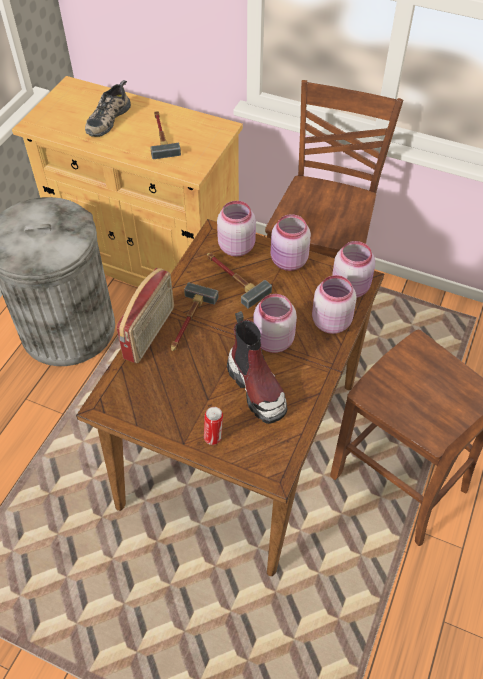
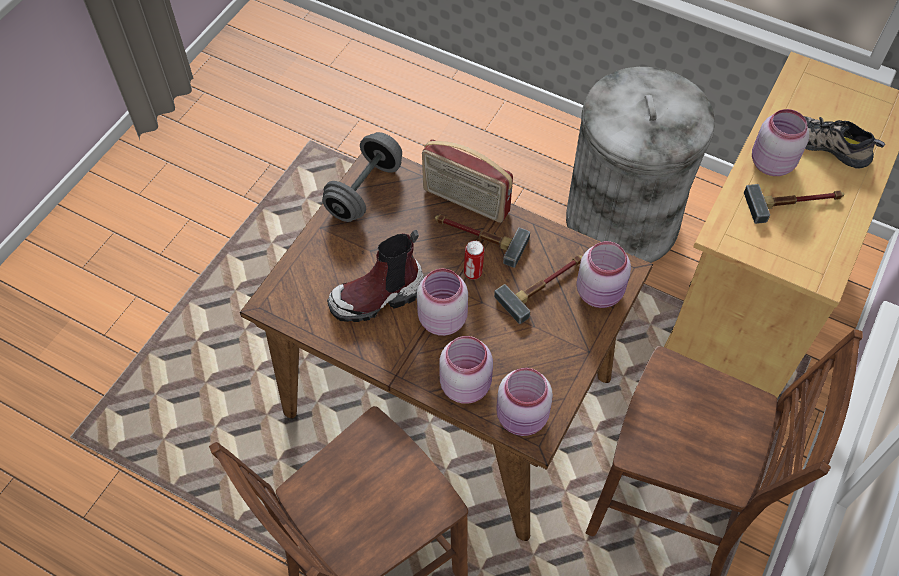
camera: 95 degrees right, 5 degrees up
can [204,407,223,445] -> can moved to [464,240,484,280]
pink jar [271,214,311,271] -> pink jar moved to [752,109,809,176]
none -> grey dumbbell [322,132,402,222]

